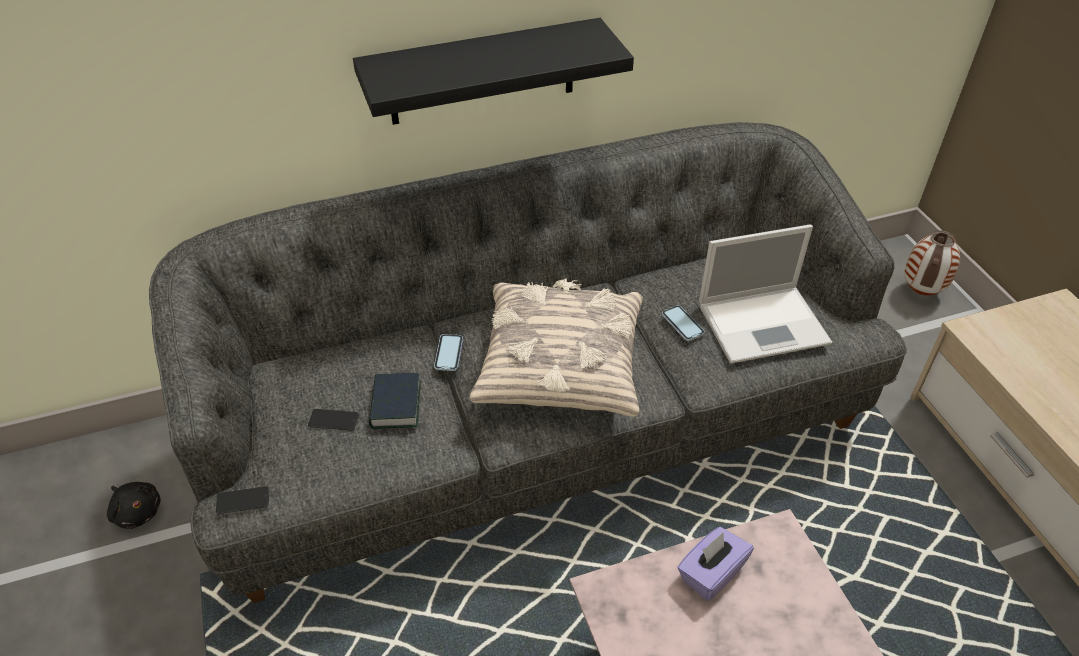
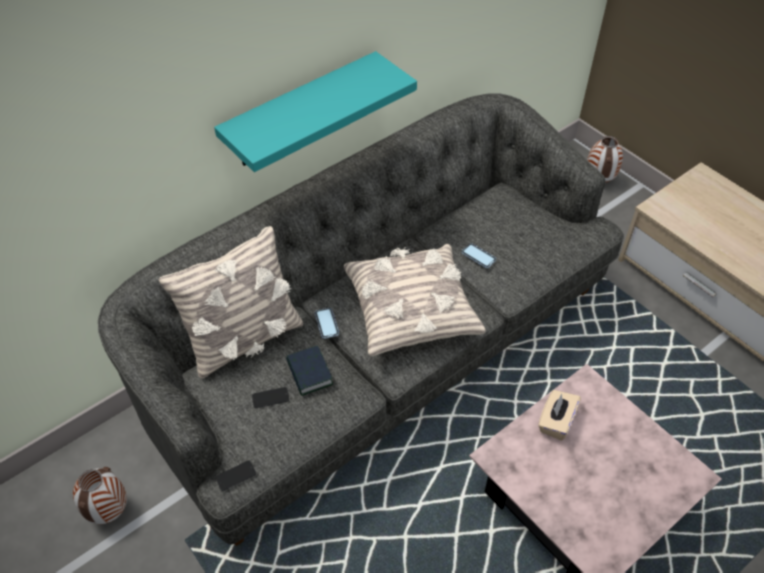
camera: 20 degrees left, 5 degrees up
black plush toy [107,482,161,529] -> vase [73,467,127,524]
black shelf [353,18,634,125] -> turquoise shelf [214,51,417,172]
purple tissue box [677,527,754,601] -> beige tissue box [538,390,581,440]
laptop [699,225,832,364] -> none
none -> beige pillow [159,226,303,378]

